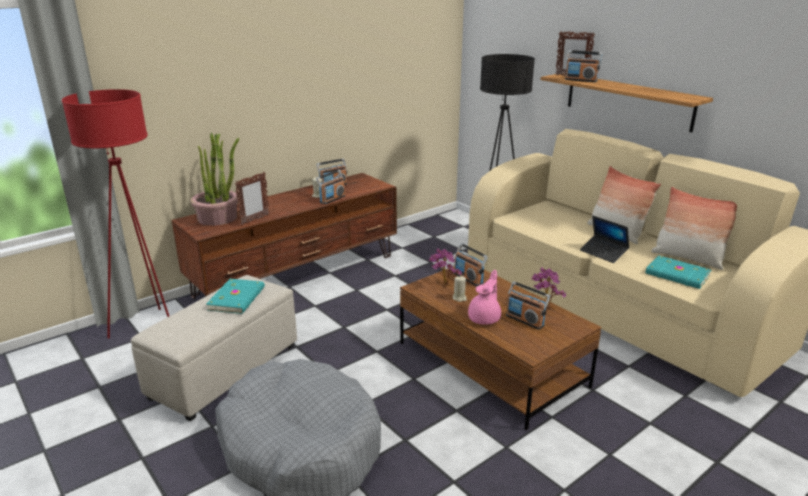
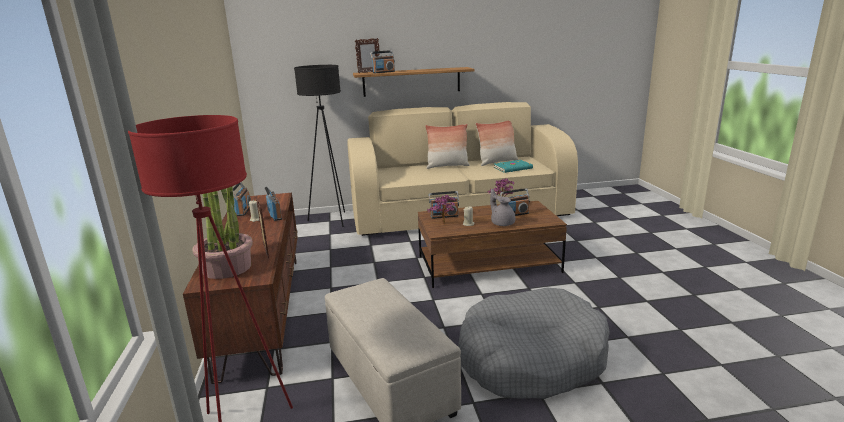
camera: 60 degrees left, 5 degrees down
turquoise book [206,279,265,314] -> none
pink teapot [468,270,501,325] -> grey teapot [490,189,515,226]
laptop [580,216,629,263] -> none

